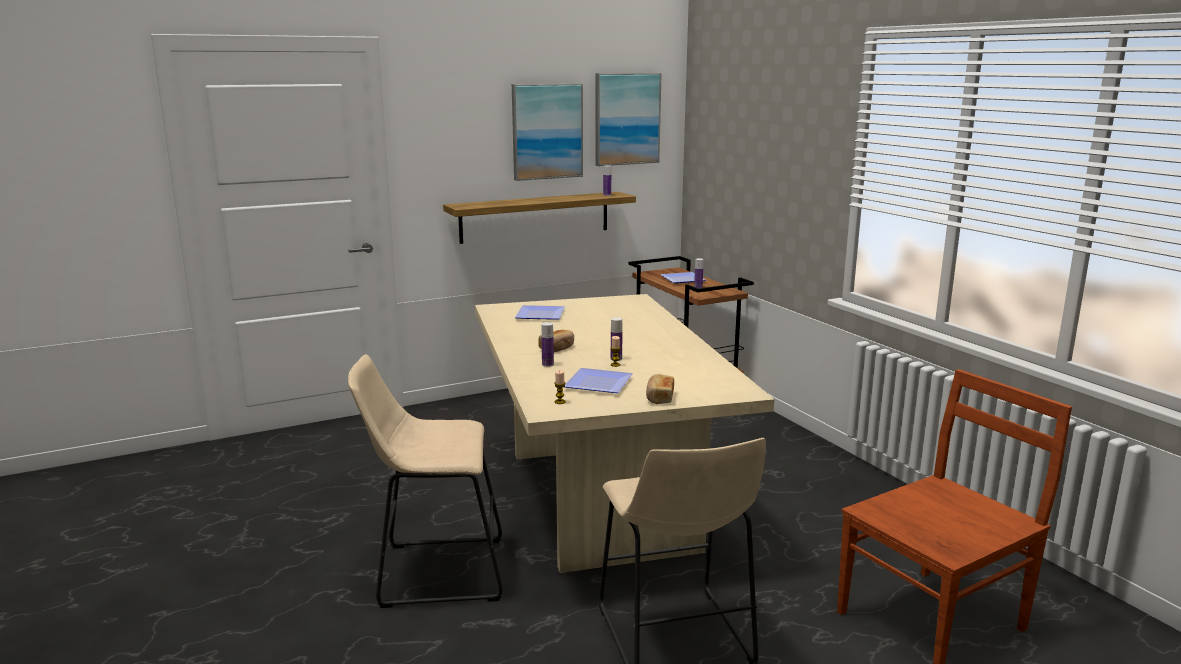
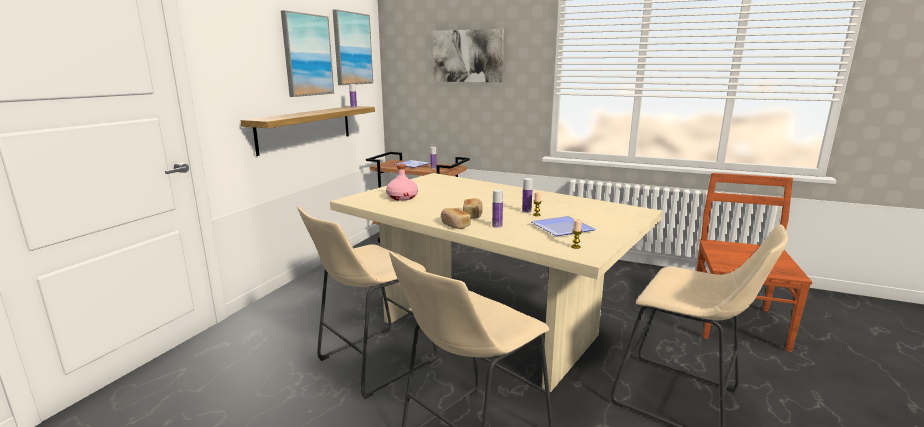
camera: 40 degrees left, 0 degrees up
plate [515,305,565,320] -> pink bottle [386,164,418,201]
bread [646,374,674,404] -> bread moved to [441,208,471,229]
none -> beige stool [297,206,438,399]
none -> picture [433,29,504,82]

